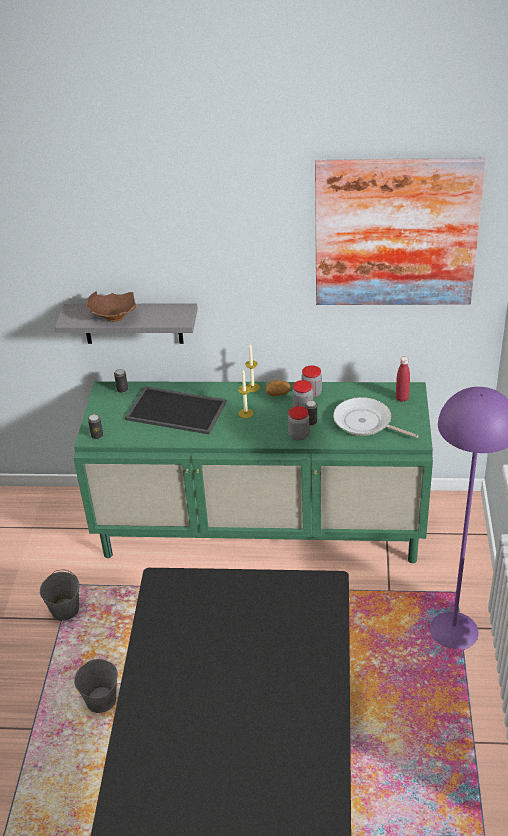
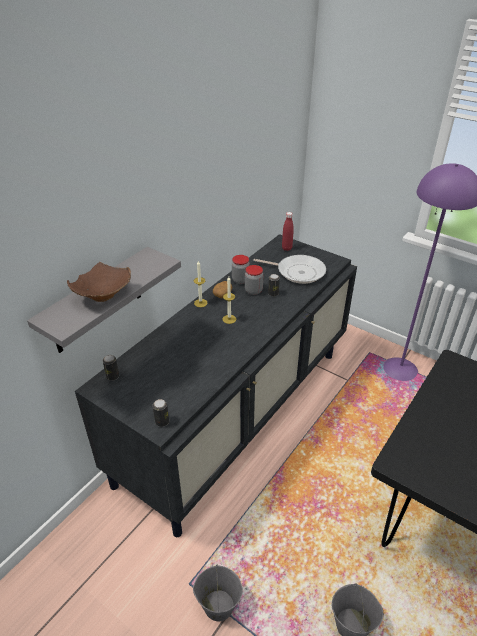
camera: 60 degrees left, 0 degrees up
green cabinet [73,381,433,563] -> black cabinet [75,234,357,537]
tray [125,386,227,435] -> none
jar [288,406,310,441] -> none
picture [315,158,486,305] -> none
frying pan [333,397,419,438] -> frying pan turned 135 degrees counterclockwise [253,255,326,284]

